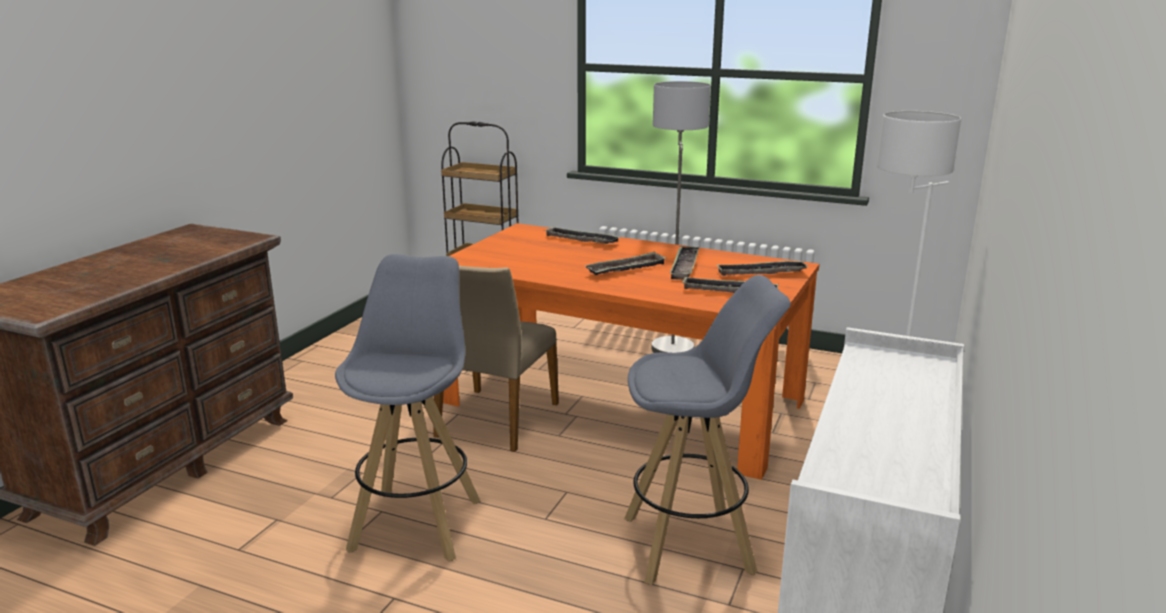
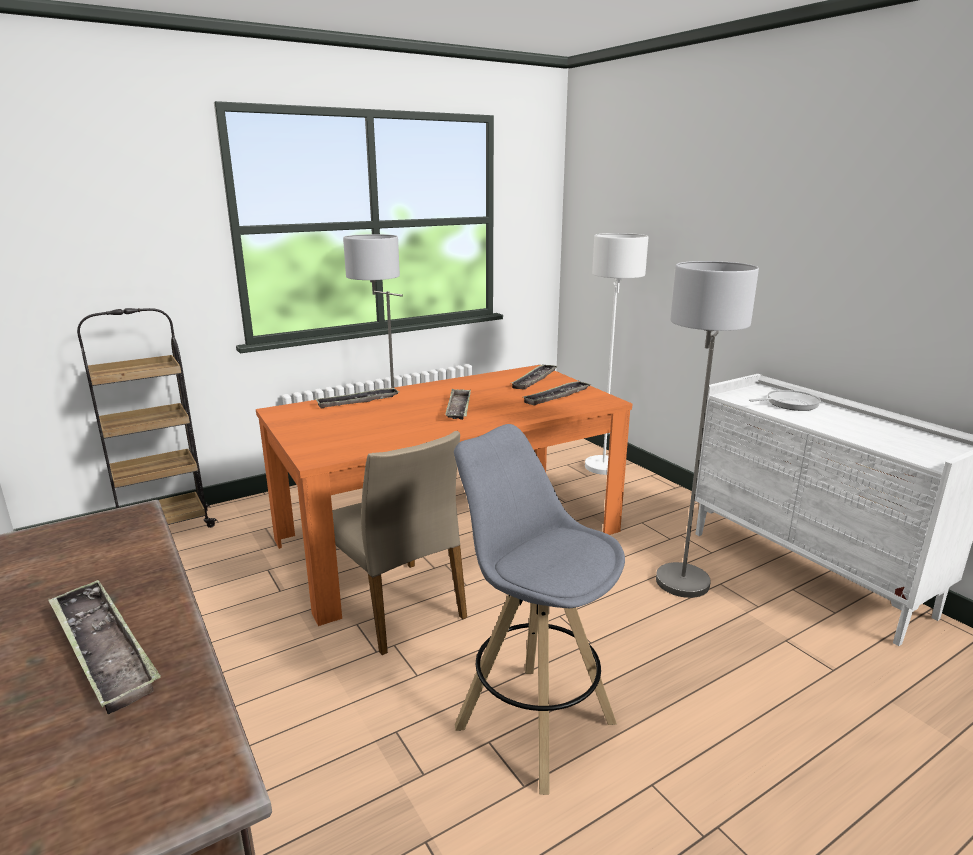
camera: 55 degrees left, 0 degrees up
grey stool [624,275,791,585] -> grey floor lamp [656,261,759,598]
tray [669,246,700,280] -> tray moved to [48,580,161,714]
none -> frying pan [749,390,821,411]

